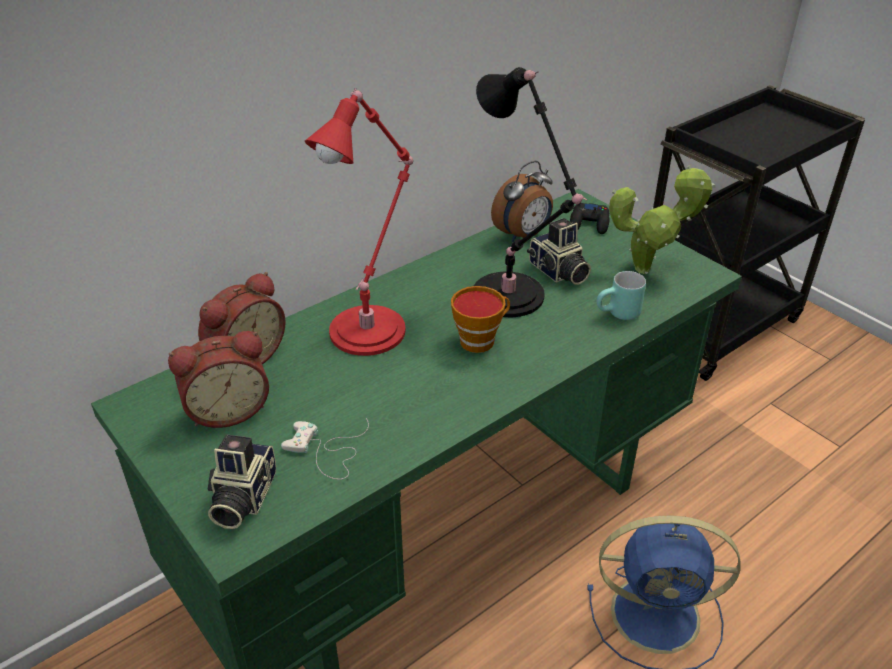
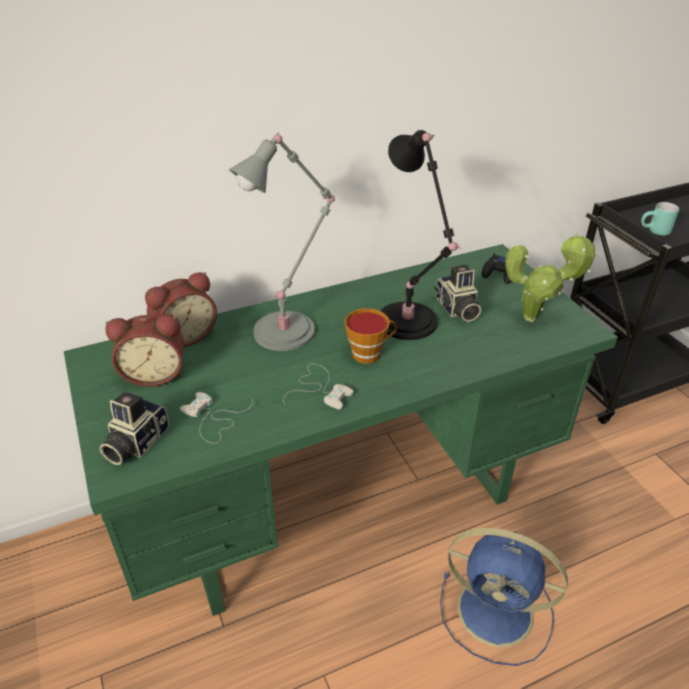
camera: 15 degrees right, 0 degrees up
red table lamp [305,88,413,356] -> grey table lamp [229,133,335,351]
alarm clock [491,161,553,242] -> none
turquoise mug [597,271,646,320] -> turquoise mug moved to [641,202,679,236]
none -> white game controller [284,364,354,410]

